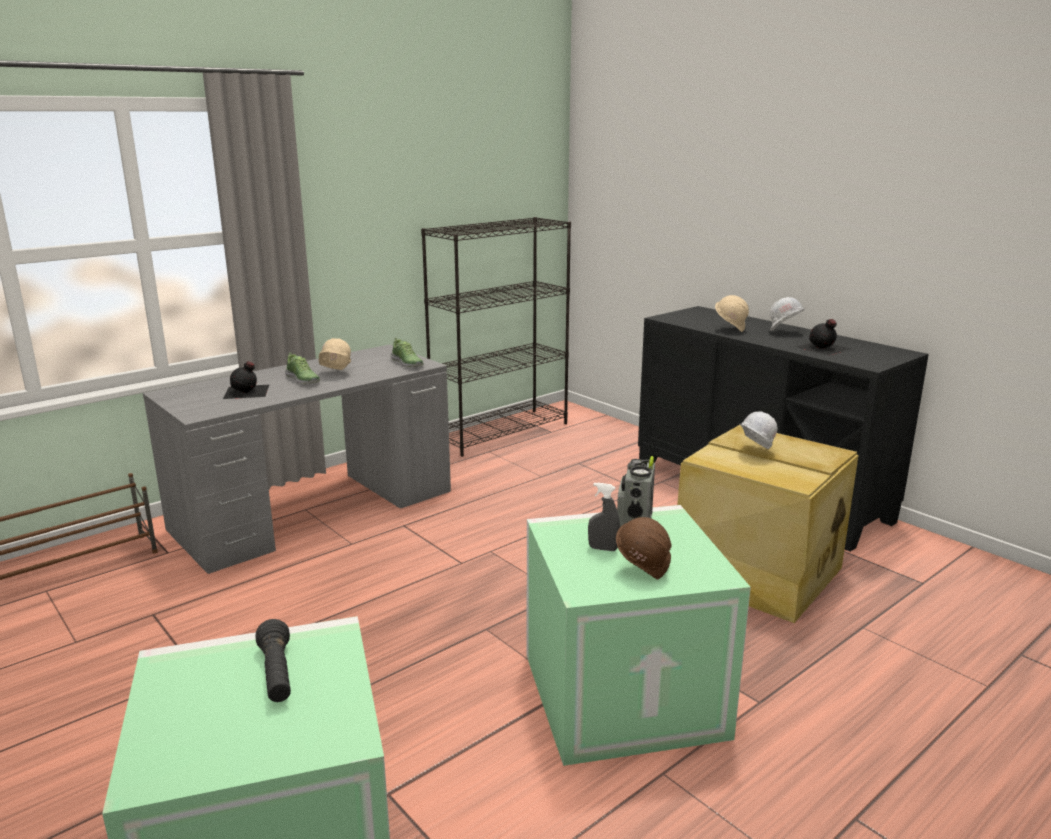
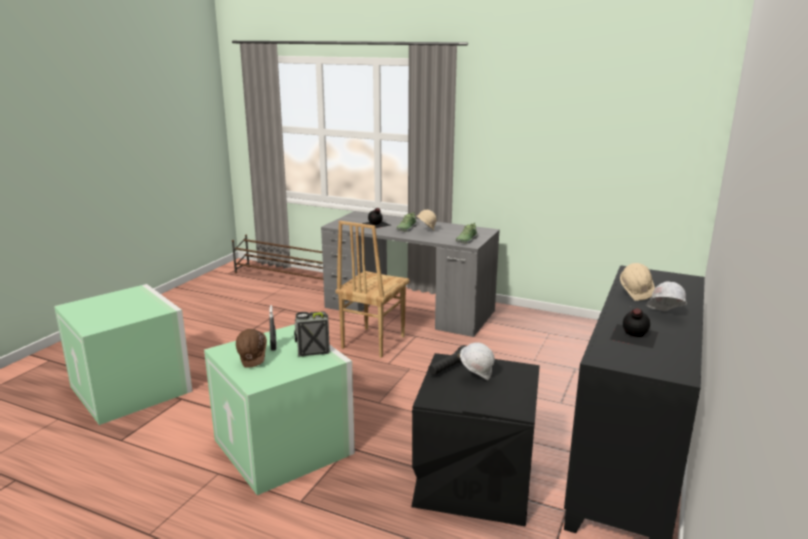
camera: 65 degrees right, 0 degrees up
black flashlight [255,619,291,702] -> black flashlight moved to [428,345,466,375]
black bookcase [421,217,571,457] -> none
beige storage box [677,425,859,623] -> black storage box [411,353,540,527]
none -> brown chair [336,221,410,358]

